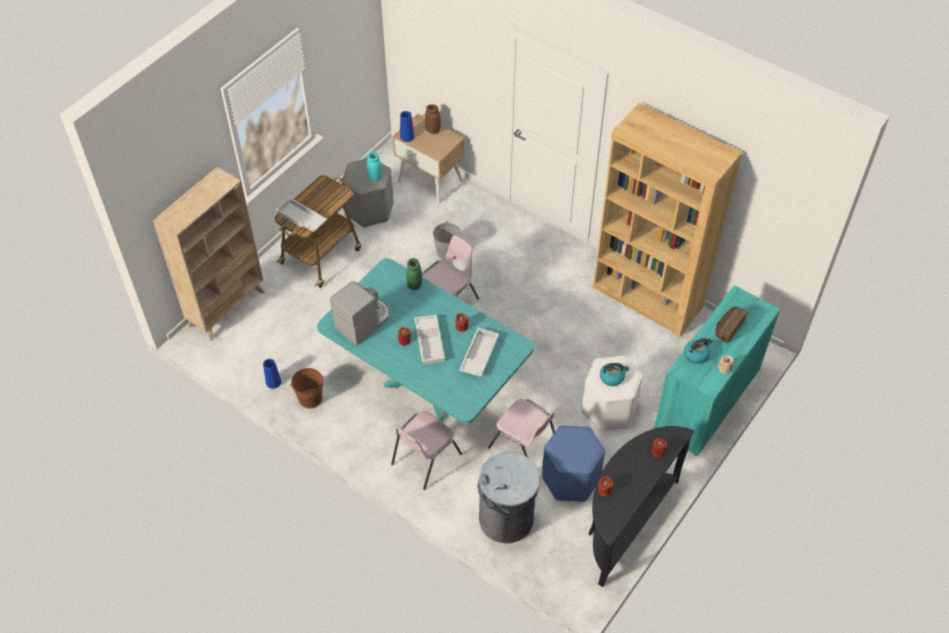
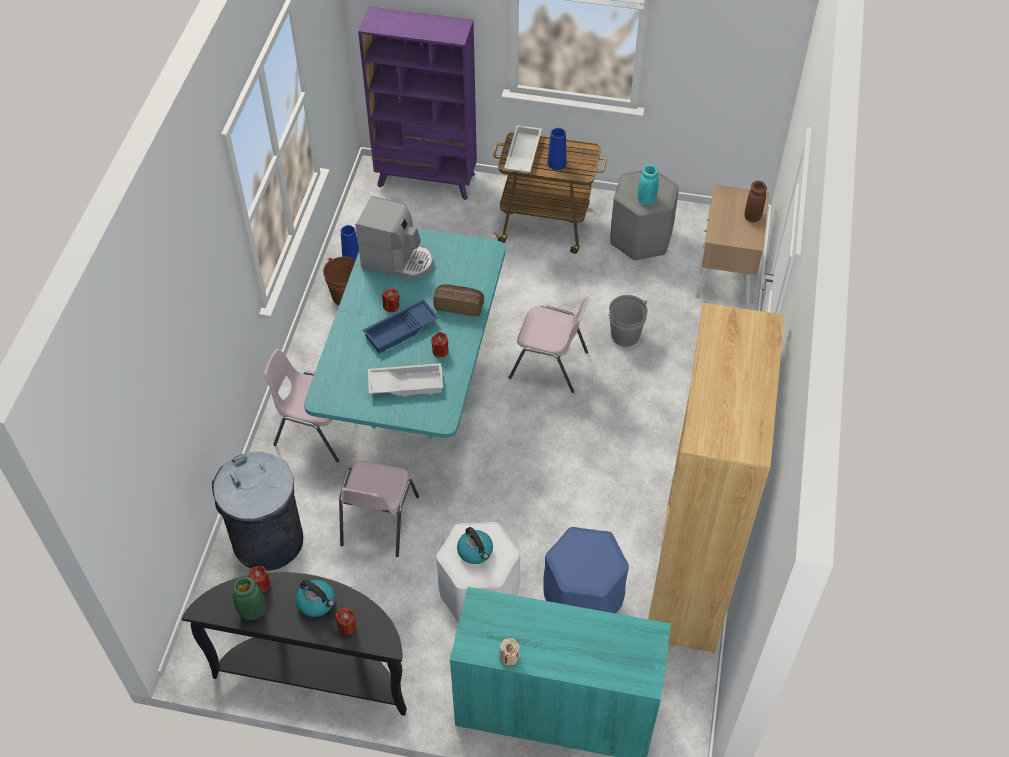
camera: 65 degrees right, 0 degrees up
beige bookcase [153,167,264,341] -> purple bookcase [358,6,477,200]
blue vase [400,111,414,142] -> blue vase moved to [547,128,567,170]
green vase [406,258,422,290] -> green vase moved to [233,577,266,620]
white tray [415,315,445,365] -> blue tray [363,299,439,354]
blue stool [542,425,605,502] -> blue stool moved to [543,527,629,613]
kettle [684,338,713,364] -> kettle moved to [296,580,335,617]
bread [715,306,747,343] -> bread moved to [433,285,484,317]

